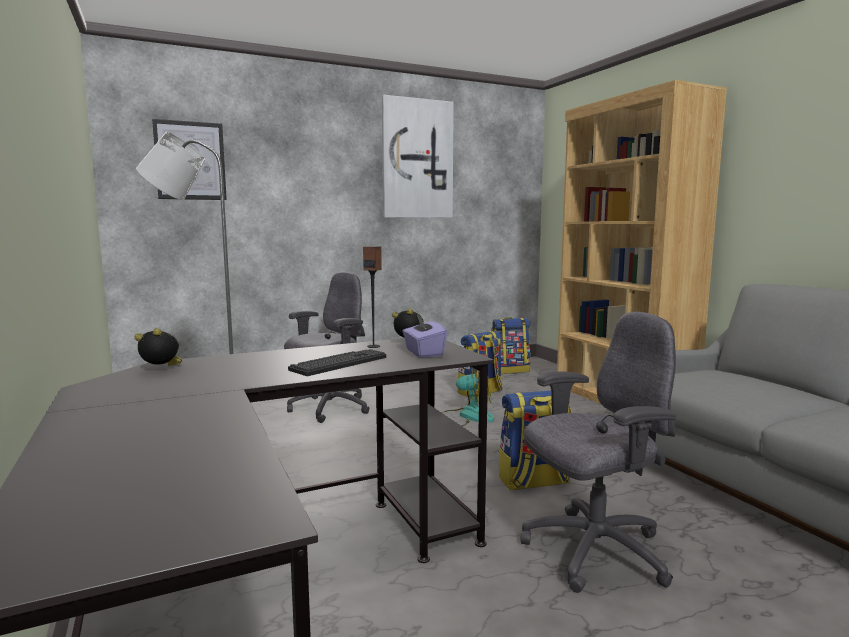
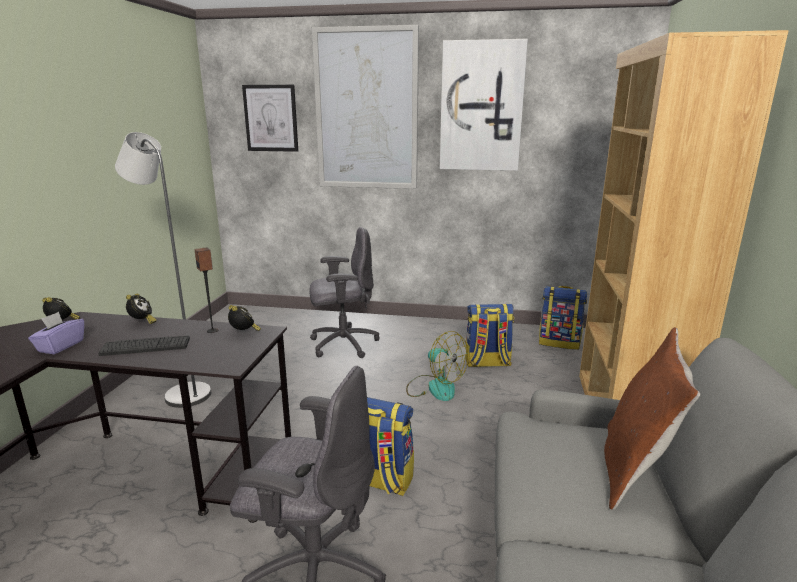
camera: 35 degrees right, 10 degrees up
purple tissue box [402,313,447,358] -> purple tissue box moved to [28,312,84,354]
none -> alarm clock [126,294,157,324]
none -> picture [312,25,419,189]
none -> brown pillow [604,327,700,510]

